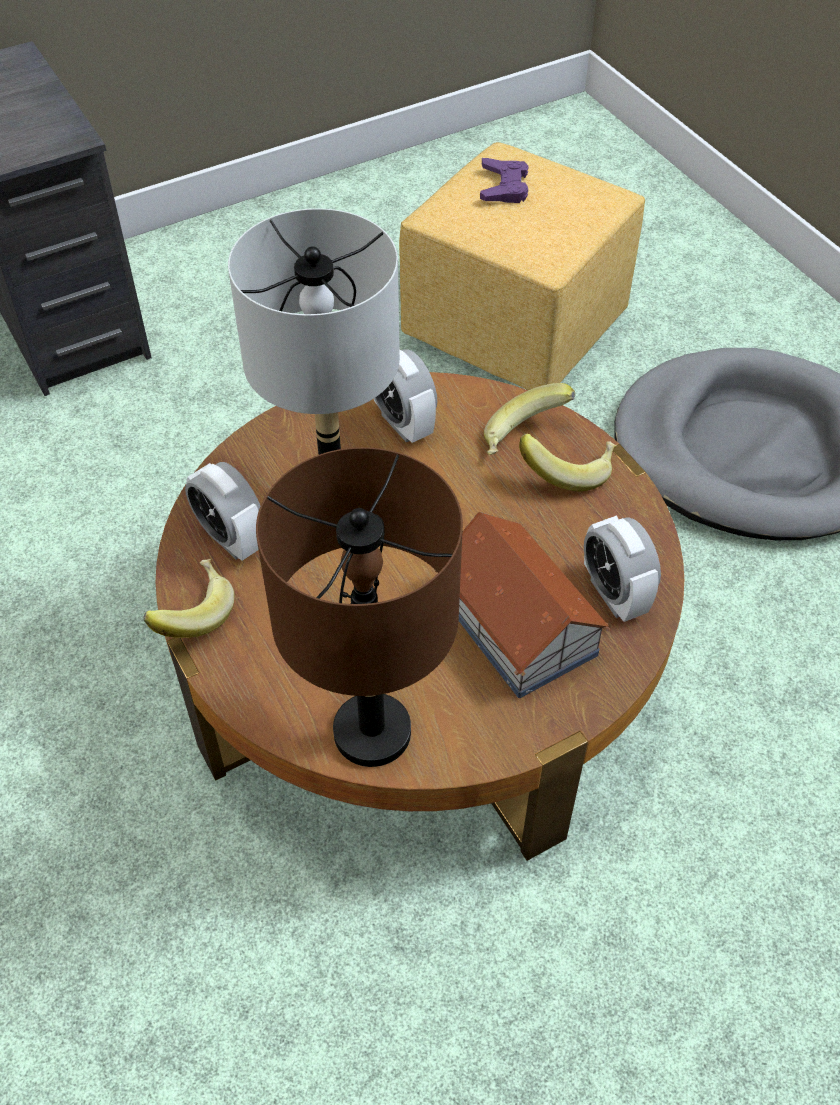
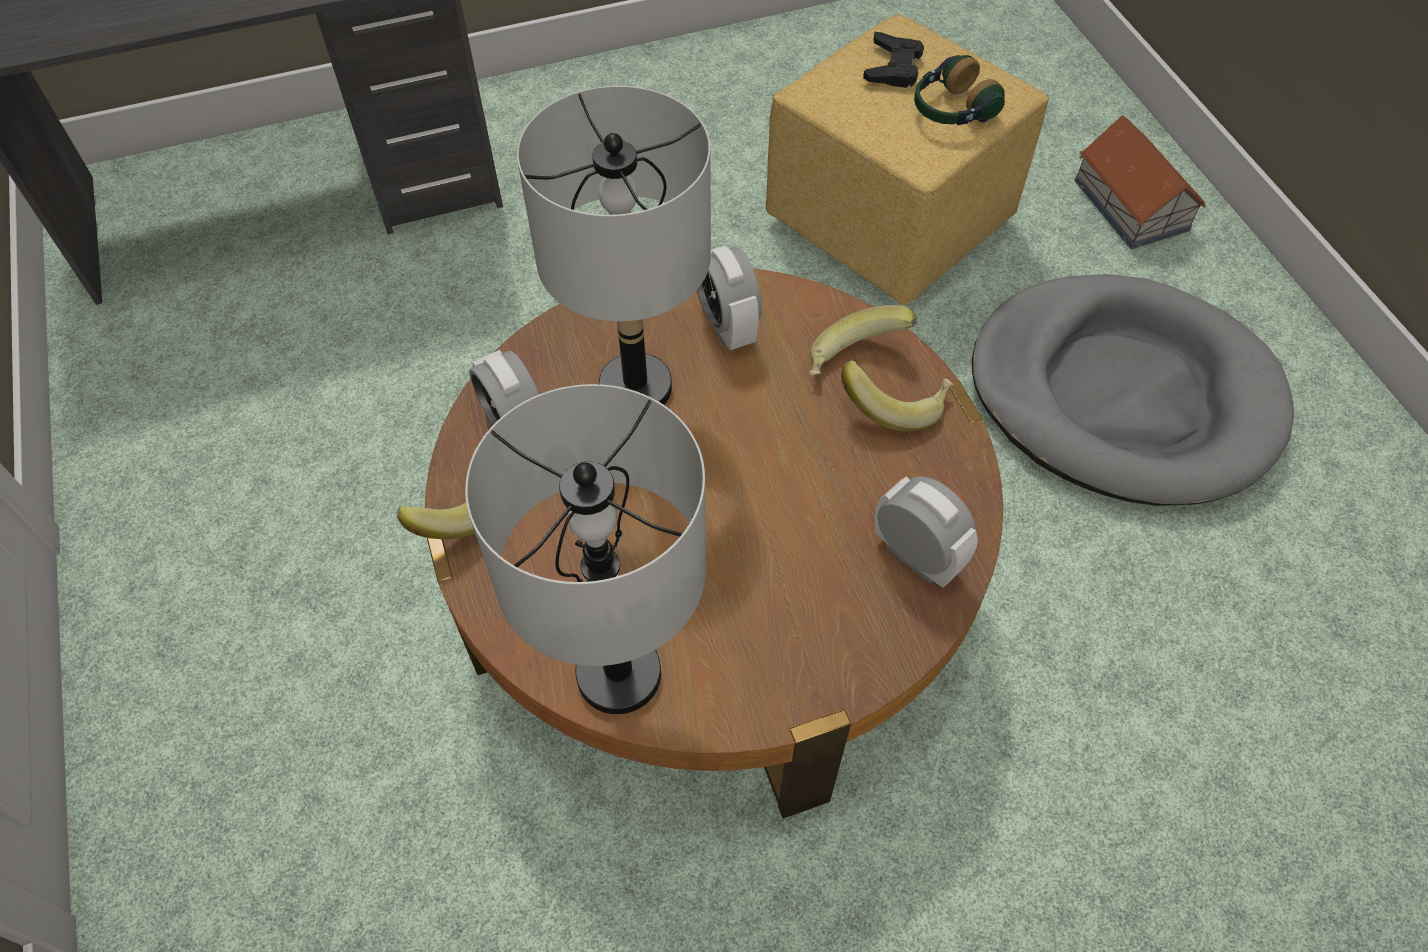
camera: 10 degrees right, 5 degrees up
brown table lamp [256,447,463,767] -> grey table lamp [465,384,706,714]
toy house [434,512,610,698] -> toy house moved to [1075,116,1206,249]
purple game controller [480,158,529,203] -> black game controller [863,32,924,88]
alarm clock [584,515,661,622] -> alarm clock turned 150 degrees clockwise [875,476,978,588]
none -> headphones [914,55,1005,125]

